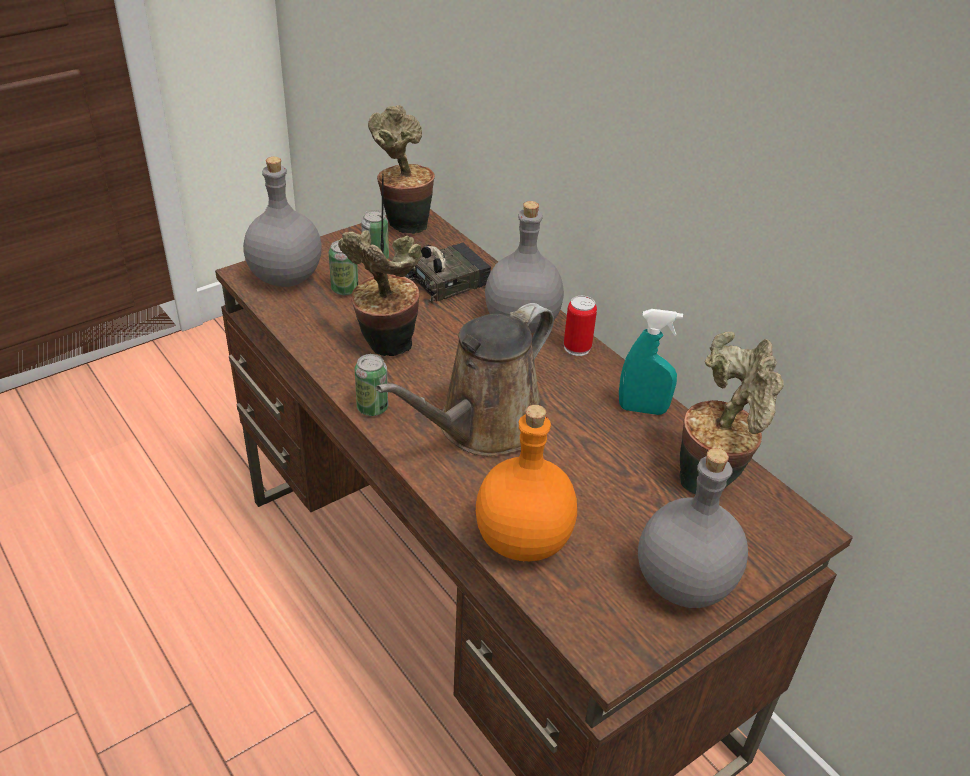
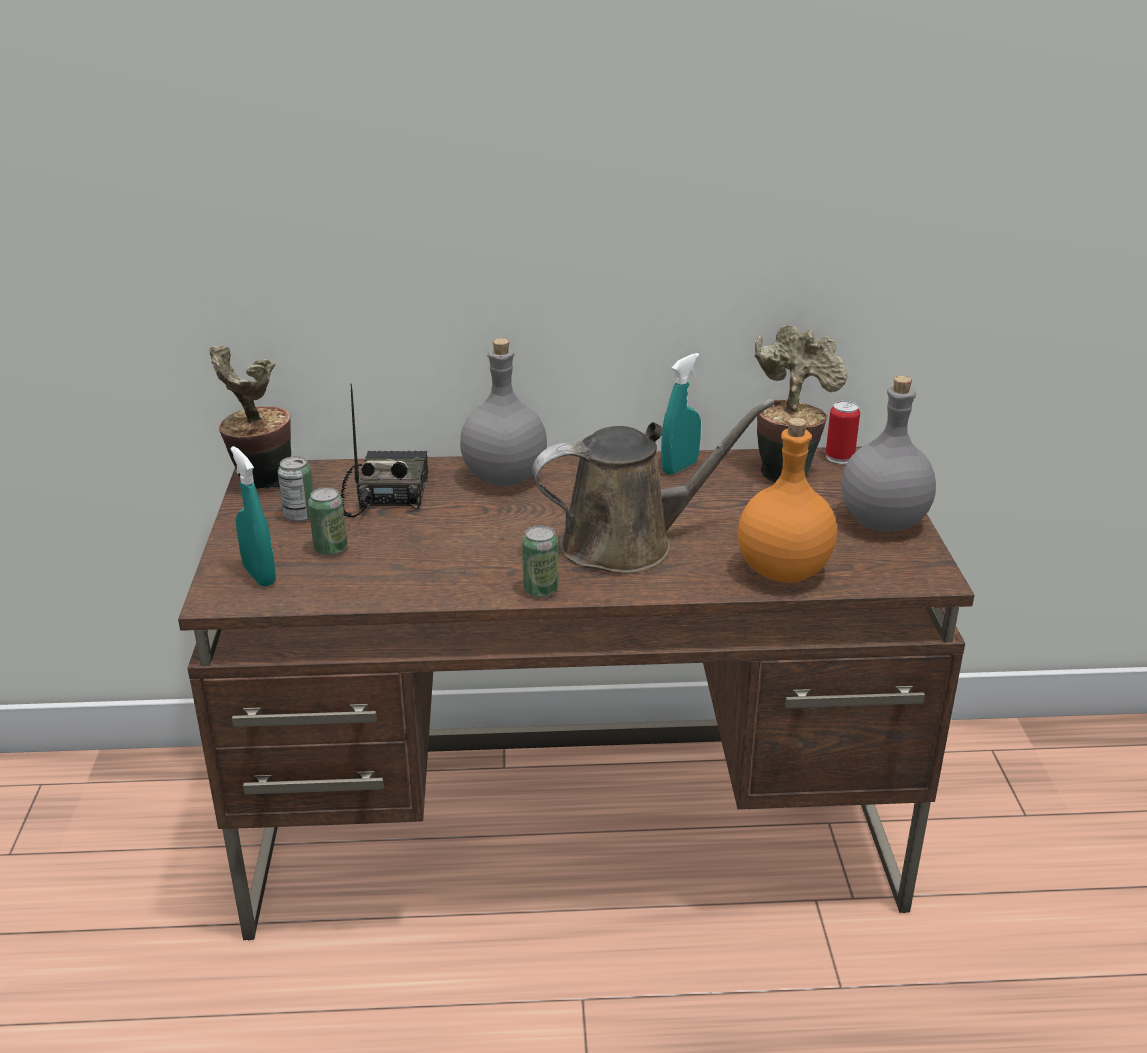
camera: 55 degrees left, 10 degrees down
grey bottle [243,157,322,287] -> turquoise spray bottle [230,446,276,587]
potted plant [338,230,422,356] -> none
brown watering can [376,303,554,456] -> brown watering can turned 90 degrees counterclockwise [532,399,774,574]
can [564,296,597,356] -> can moved to [826,401,860,464]

